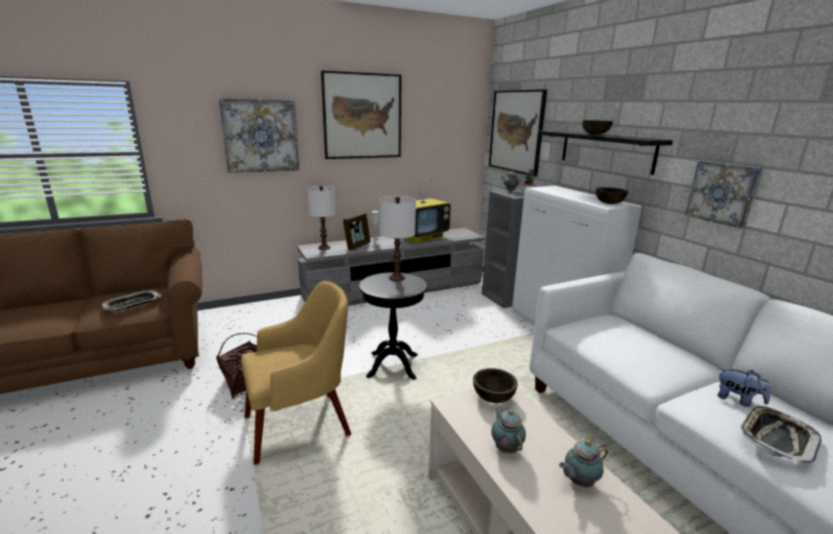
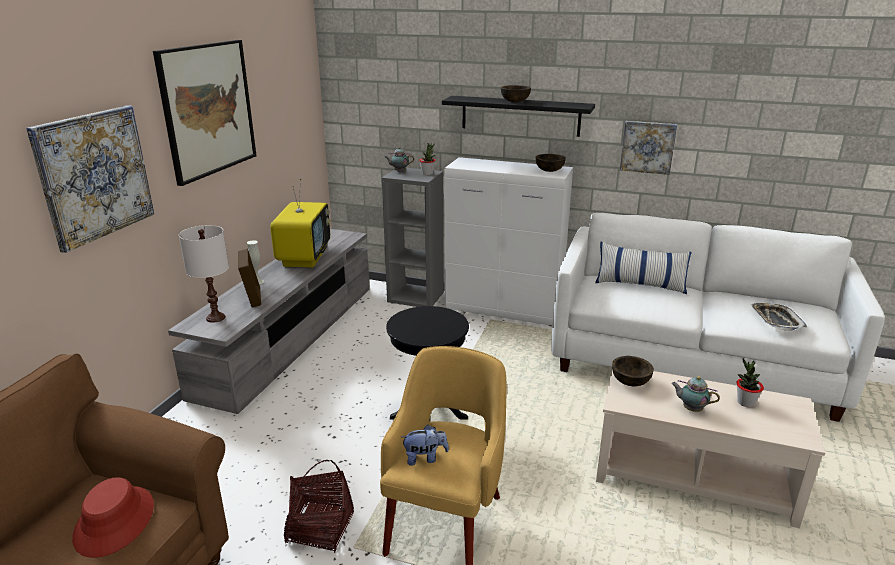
camera: 45 degrees left, 5 degrees up
tray [102,290,162,311] -> red hat [72,477,154,558]
white table lamp [379,196,416,281] -> none
picture [489,89,547,176] -> none
teapot [559,440,608,487] -> potted plant [736,358,764,407]
plush toy [718,368,771,407] -> plush toy moved to [402,425,449,466]
none -> pillow [595,242,692,294]

